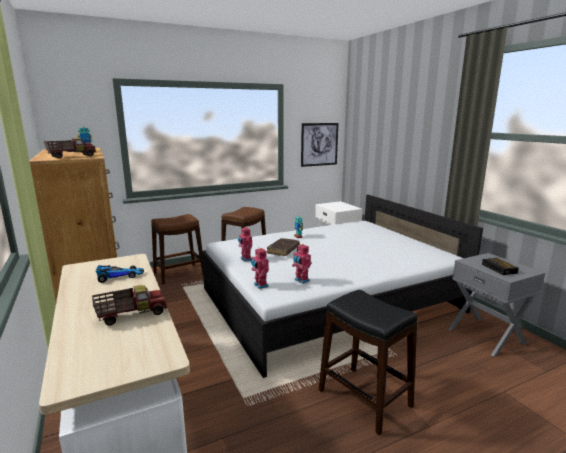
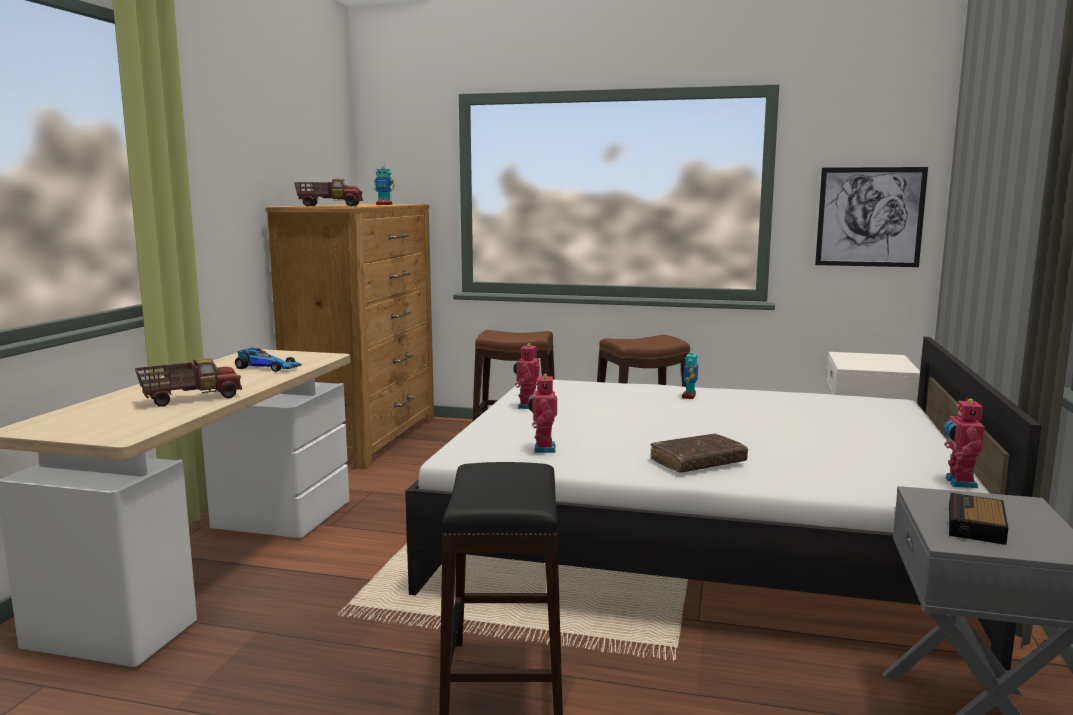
camera: 40 degrees right, 5 degrees down
toy truck [92,285,167,326] -> toy truck turned 45 degrees counterclockwise [135,358,242,407]
toy robot [251,247,269,289] -> toy robot moved to [944,398,985,488]
brown book [267,238,300,256] -> brown book moved to [650,433,748,473]

